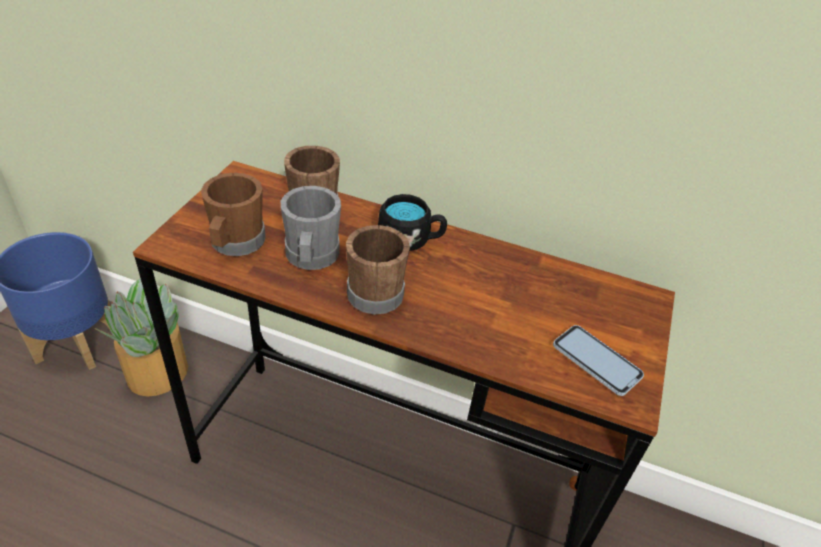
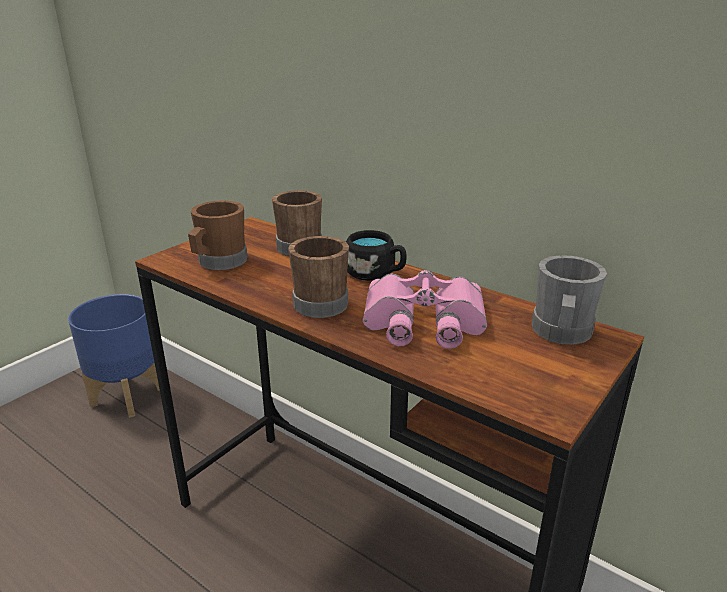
camera: 20 degrees right, 15 degrees down
potted plant [94,279,188,397] -> none
grey mug [281,186,341,270] -> grey mug moved to [532,255,607,345]
phone [553,325,644,396] -> none
none -> pink binoculars [363,270,487,349]

